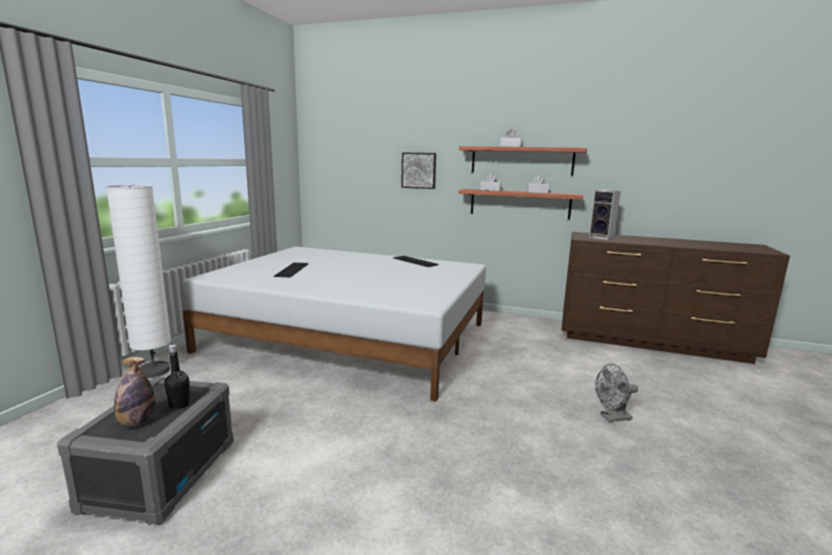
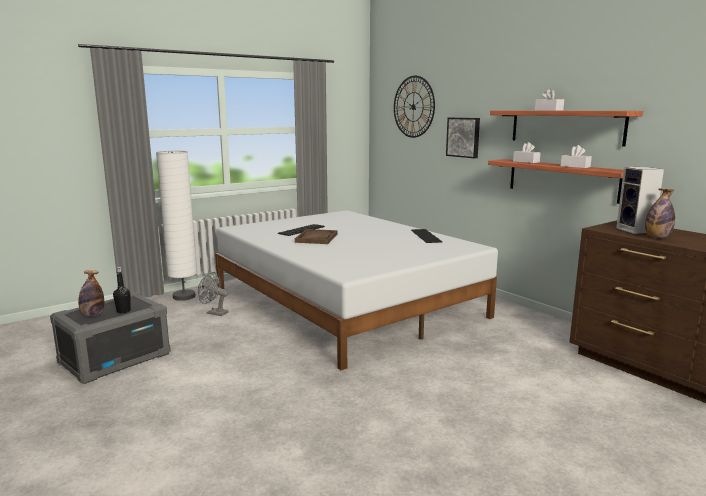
camera: 35 degrees right, 0 degrees up
grey fan [595,364,638,422] -> grey fan moved to [198,272,228,316]
none -> brown tray [295,229,338,244]
none -> wall clock [394,76,435,138]
none -> bottle [645,189,675,238]

